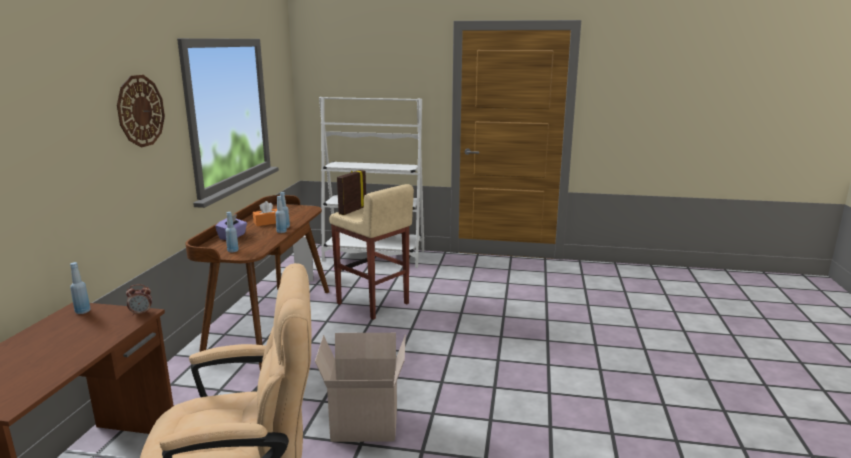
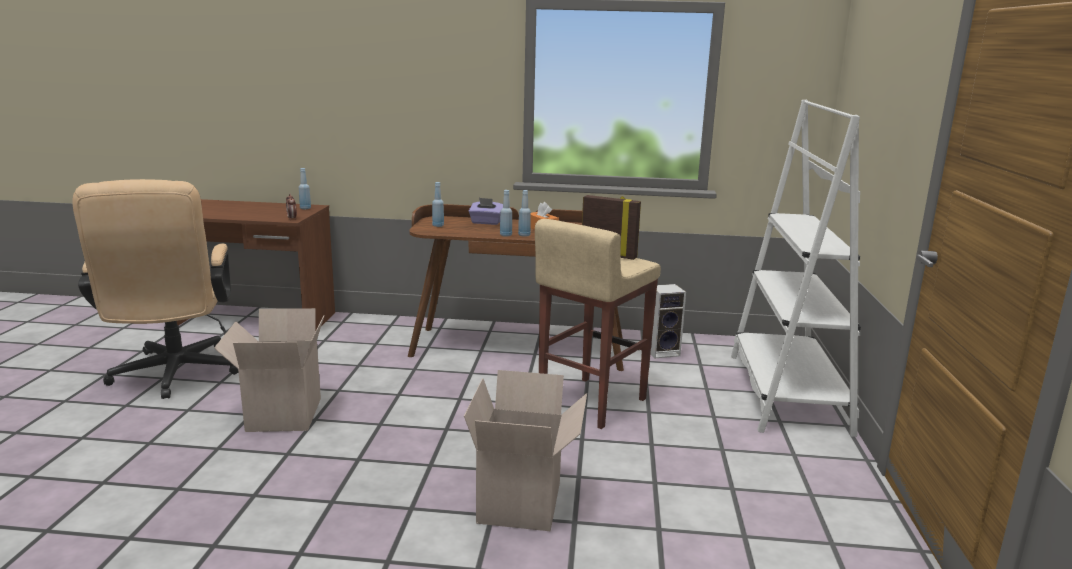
camera: 85 degrees right, 0 degrees up
wall clock [117,75,165,147] -> none
none -> cardboard box [464,370,587,531]

